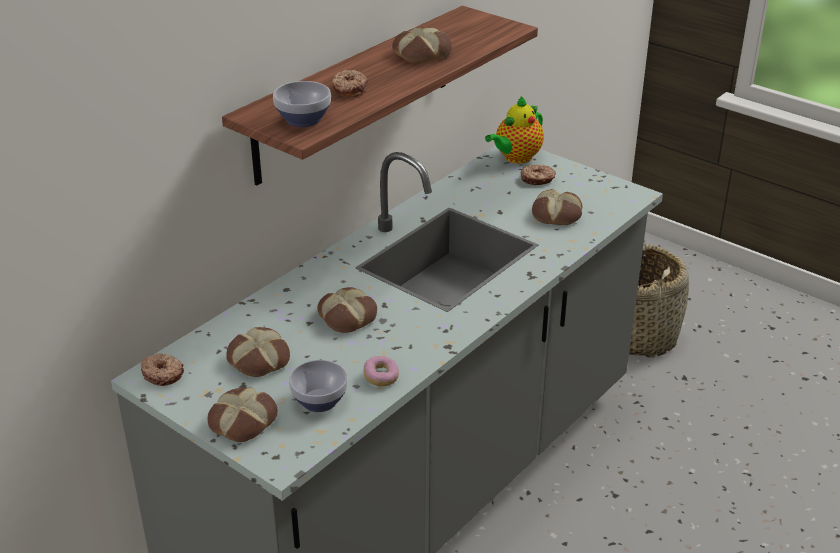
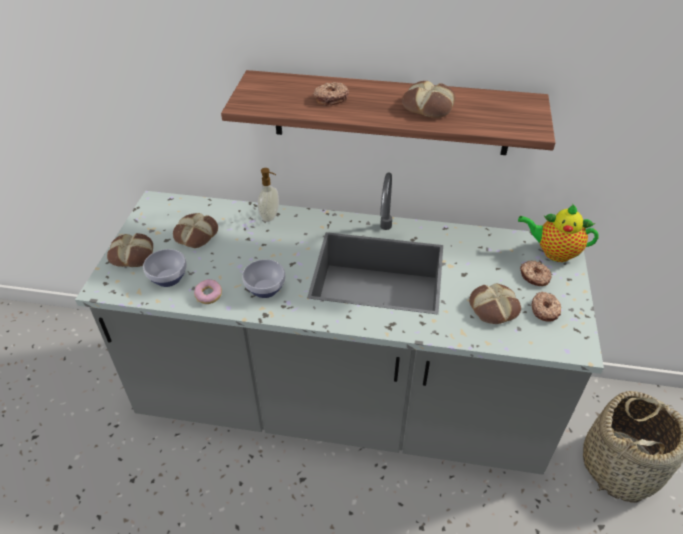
camera: 60 degrees right, 10 degrees up
donut [141,353,184,386] -> donut moved to [531,292,561,322]
bowl [273,81,331,127] -> bowl moved to [242,259,286,298]
bread [317,287,377,333] -> none
none -> soap dispenser [258,168,279,222]

